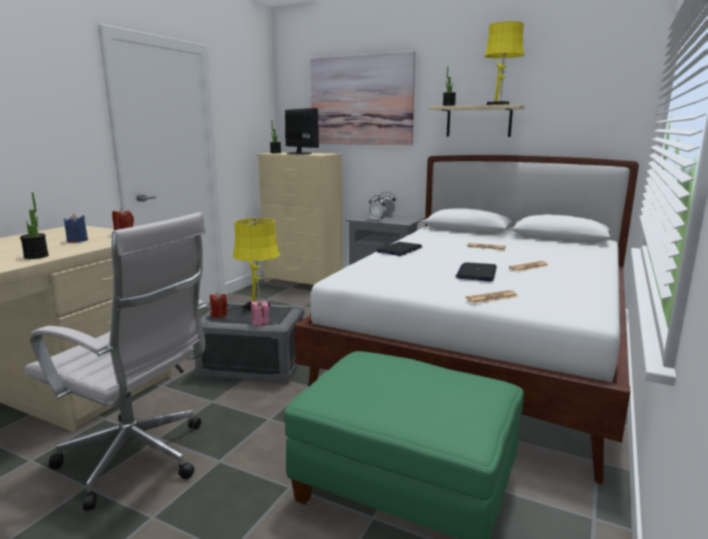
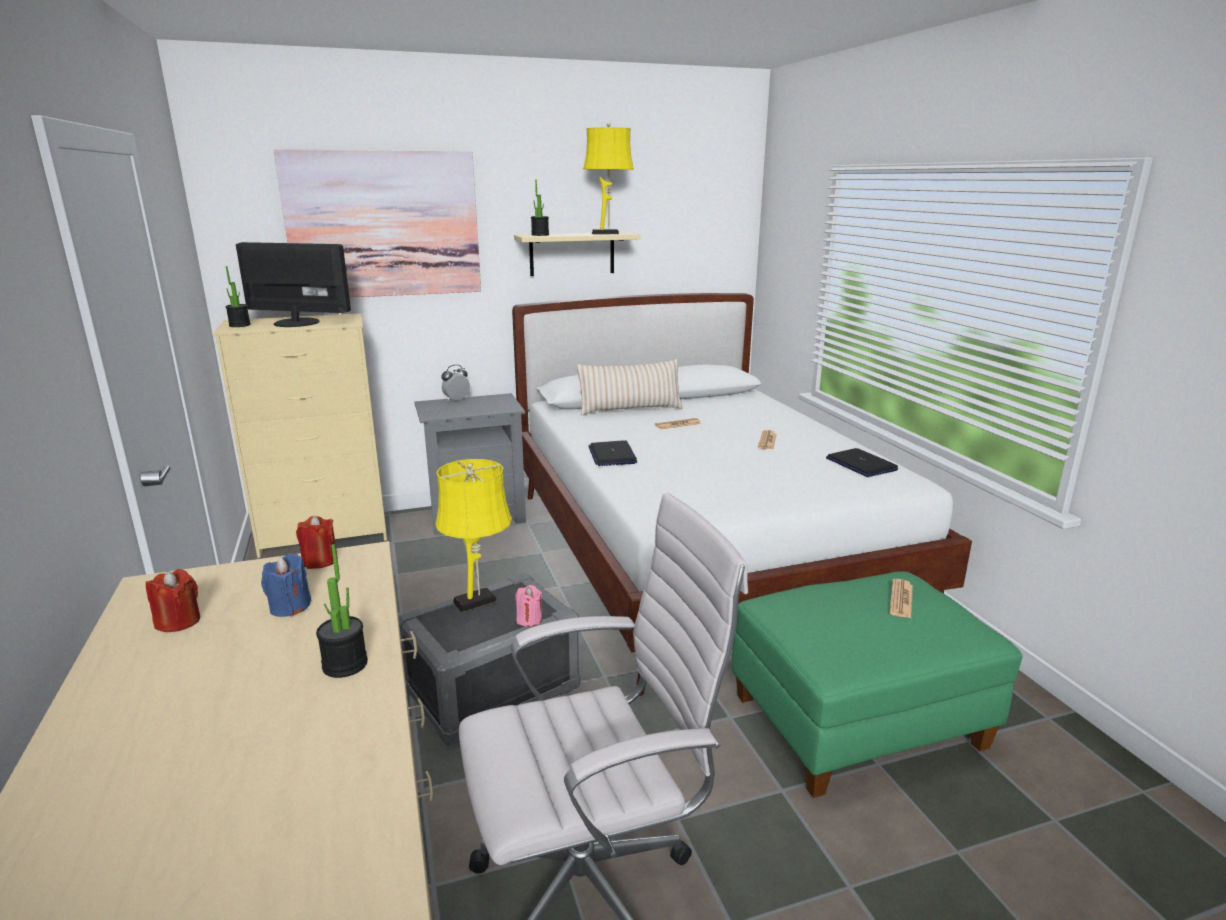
camera: 45 degrees left, 5 degrees up
red candle [210,293,227,318] -> red candle moved to [146,569,200,632]
alarm clock [368,195,387,221] -> none
laptop [455,262,497,281] -> laptop moved to [826,448,898,477]
newspaper [466,290,518,304] -> newspaper moved to [889,579,913,618]
none -> beige pillow [576,359,682,415]

